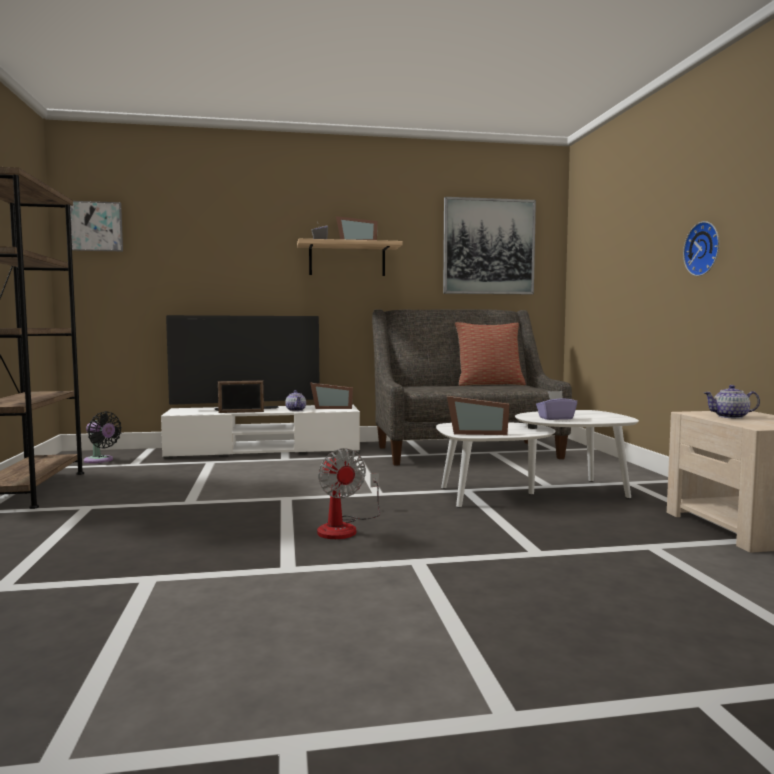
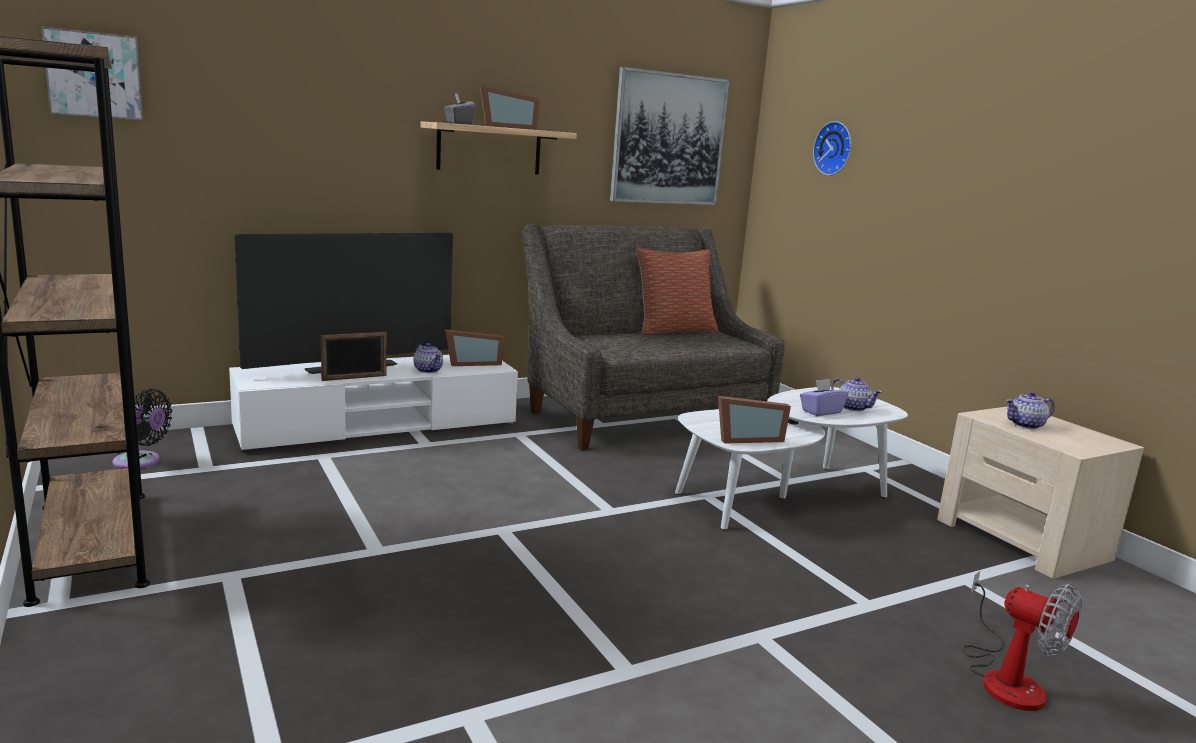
camera: 20 degrees left, 10 degrees up
fan [317,448,380,539] -> fan moved to [963,571,1082,711]
wall clock [683,221,719,276] -> wall clock moved to [813,121,851,175]
none -> teapot [831,377,882,411]

